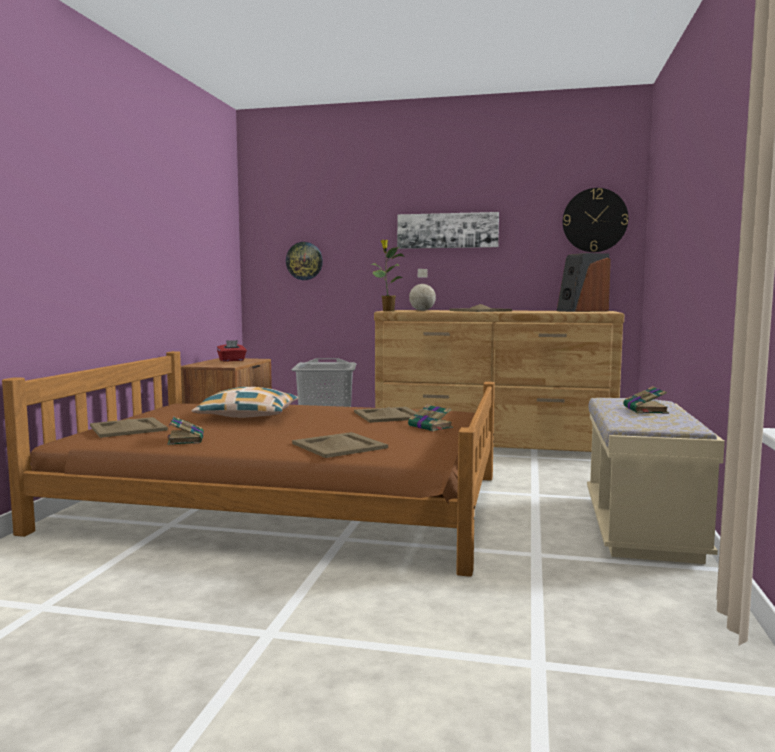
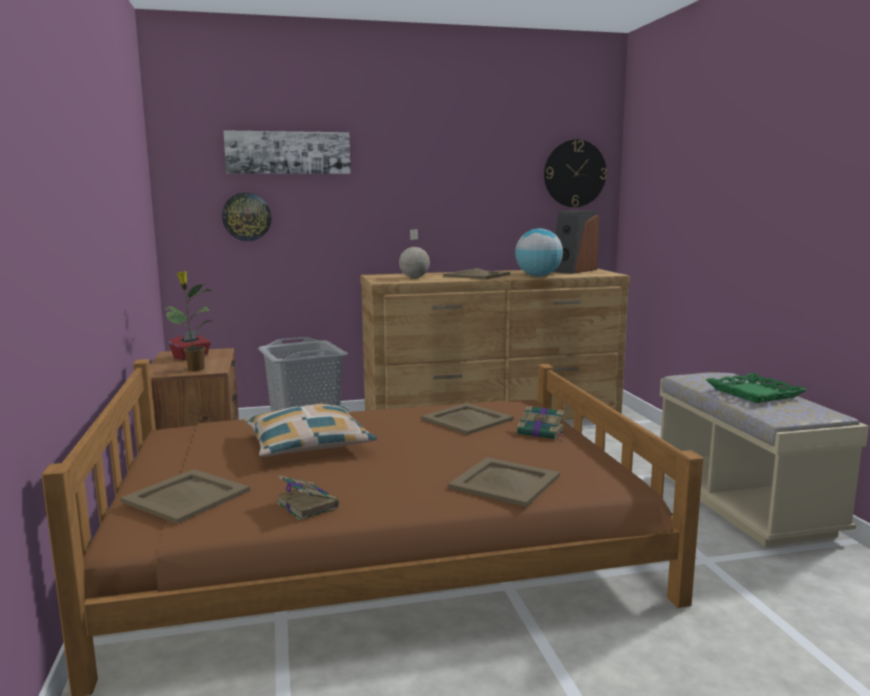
camera: 25 degrees left, 5 degrees up
potted plant [371,239,404,311] -> potted plant moved to [165,271,211,371]
picture [397,212,499,249] -> picture moved to [223,130,351,174]
book [623,386,669,414] -> green tray [706,373,807,403]
none -> globe [515,228,563,276]

